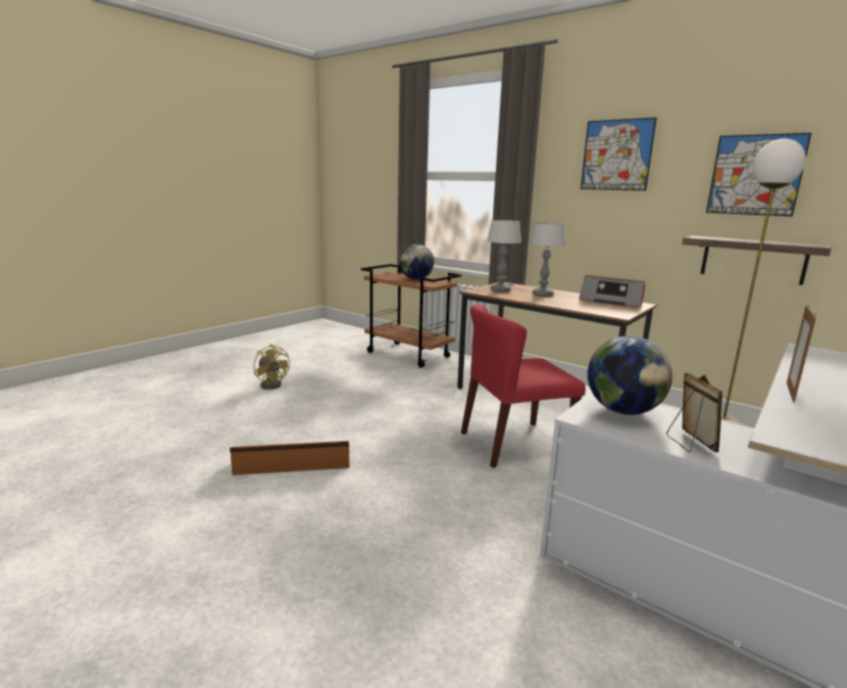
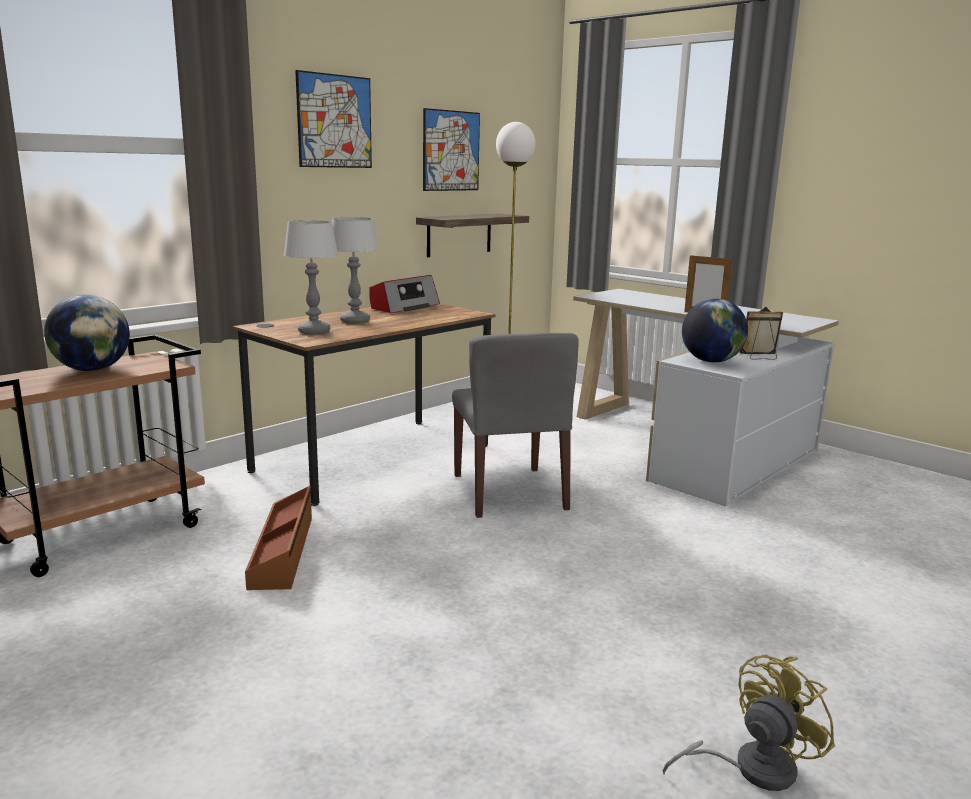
camera: 85 degrees left, 0 degrees up
brown storage box [230,441,349,475] -> brown storage box moved to [245,486,312,590]
yellow fan [254,344,290,390] -> yellow fan moved to [663,654,835,791]
red chair [461,304,586,468] -> grey chair [452,333,579,518]

